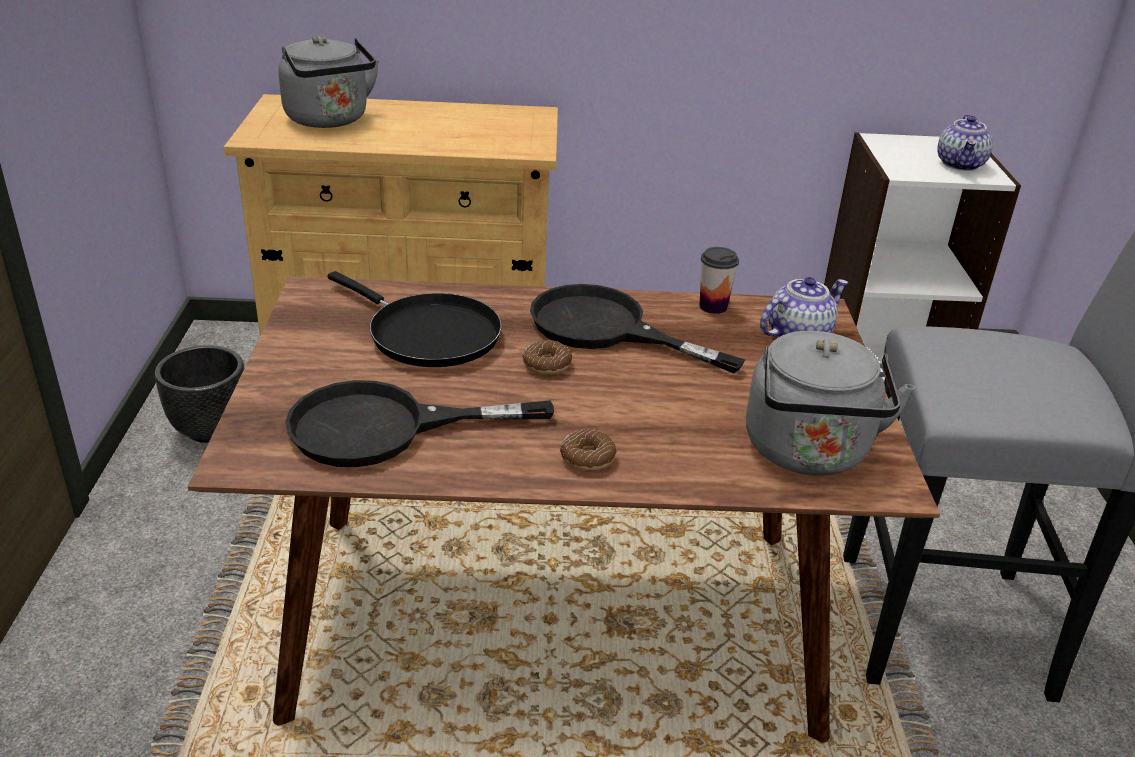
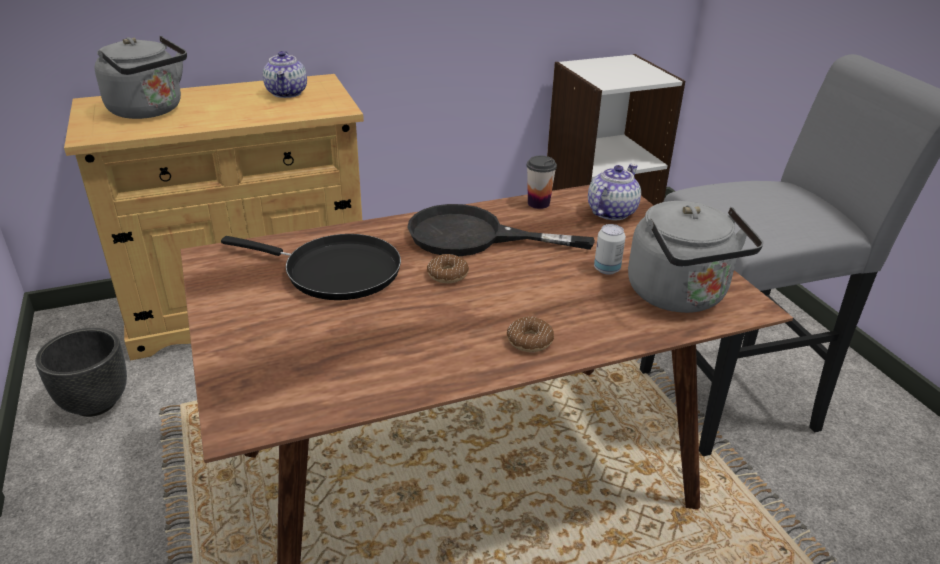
camera: 20 degrees left, 0 degrees up
black frying pan [285,380,554,467] -> none
teapot [937,115,993,171] -> teapot moved to [263,51,307,98]
none -> can [594,224,626,275]

